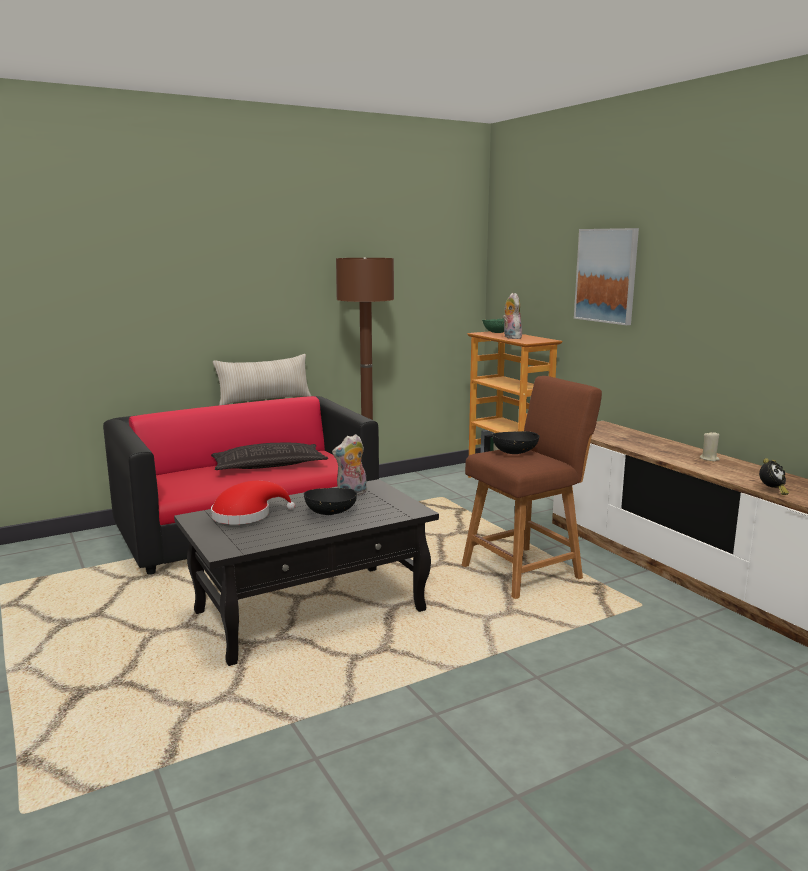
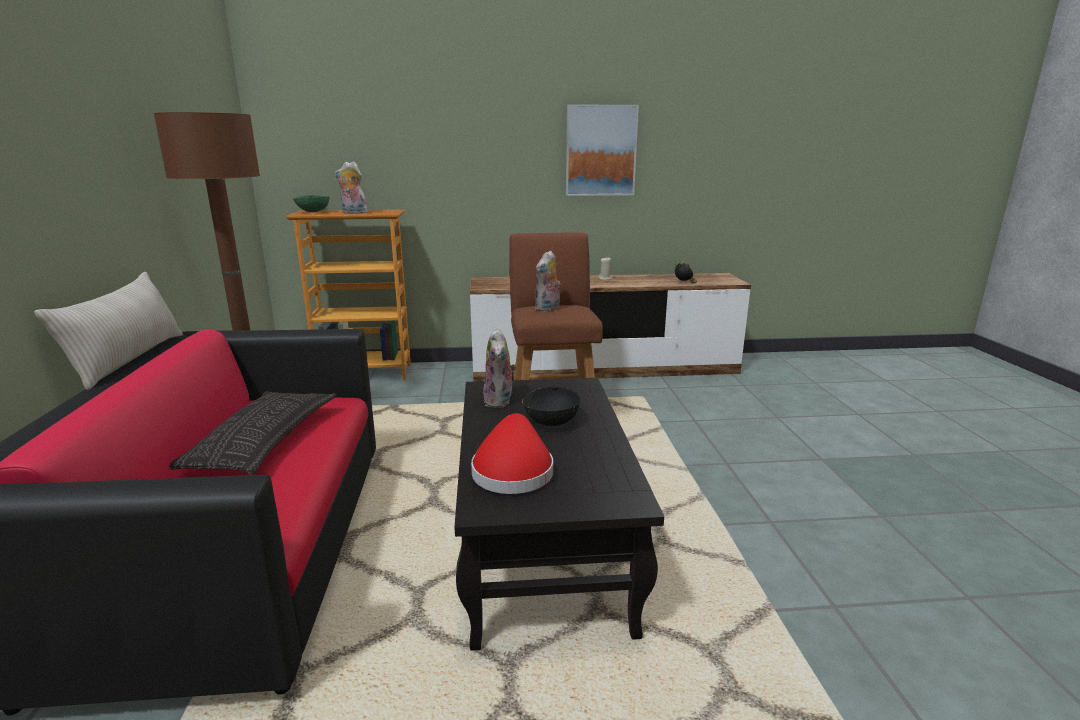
camera: 65 degrees left, 5 degrees up
black bowl [492,431,539,454] -> plush toy [535,250,561,312]
picture [574,228,639,325] -> picture moved to [566,104,639,196]

